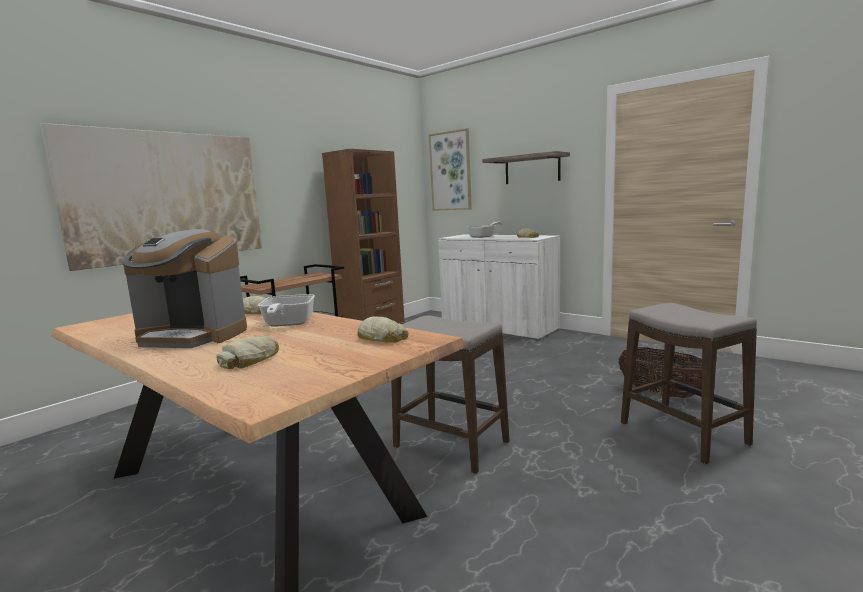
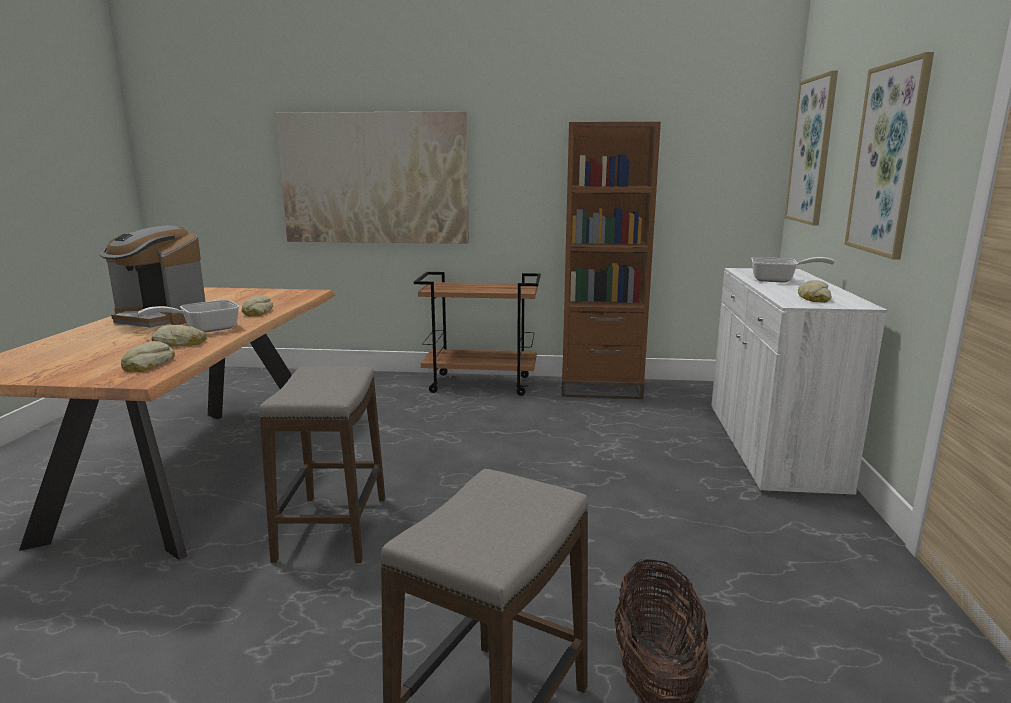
camera: 55 degrees right, 5 degrees up
coffee machine [122,229,247,348] -> coffee machine turned 45 degrees counterclockwise [99,226,206,328]
bread [216,336,279,369] -> bread moved to [151,325,207,347]
shelf [482,151,570,184] -> picture [844,52,934,260]

